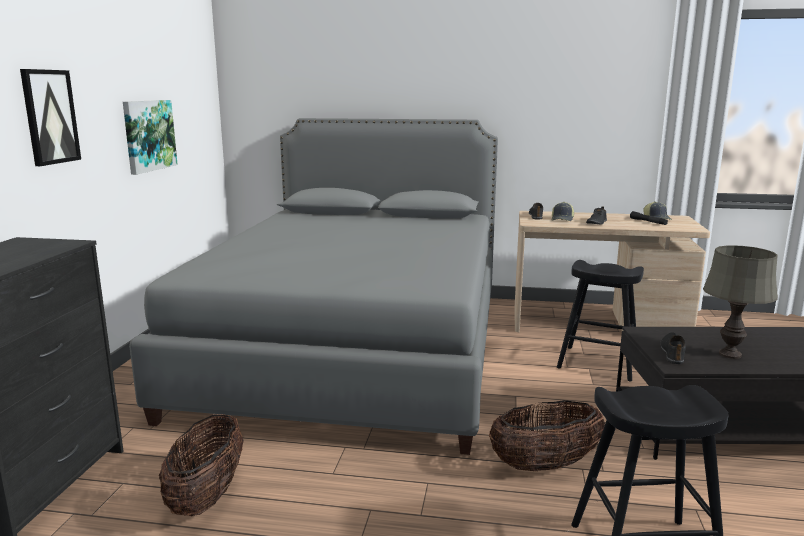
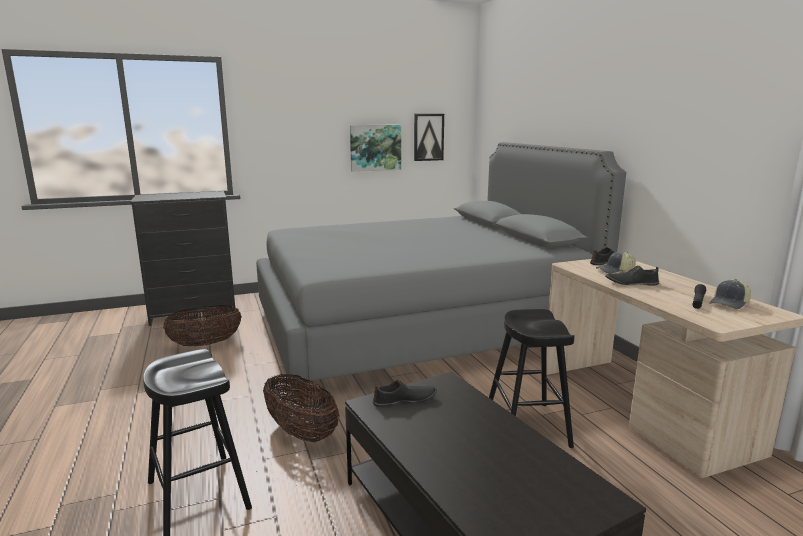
camera: 60 degrees right, 0 degrees up
picture [20,69,81,166] -> picture moved to [414,114,444,161]
grey table lamp [703,245,778,359] -> none

